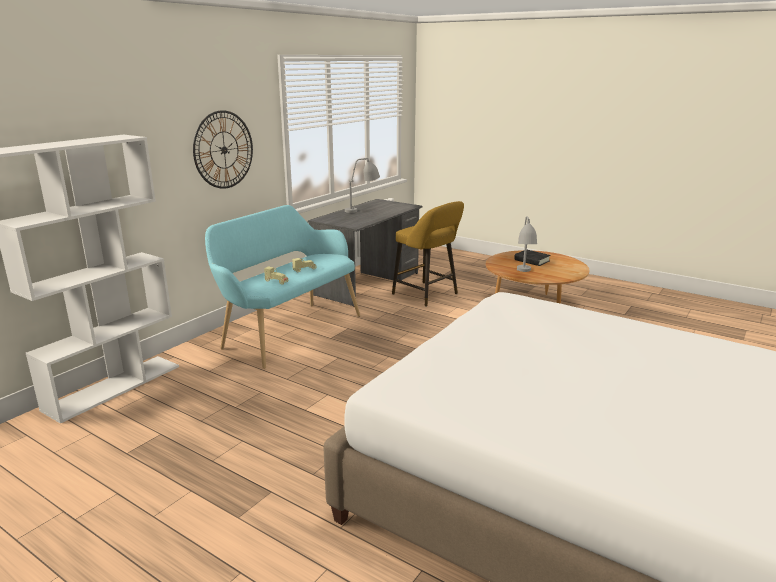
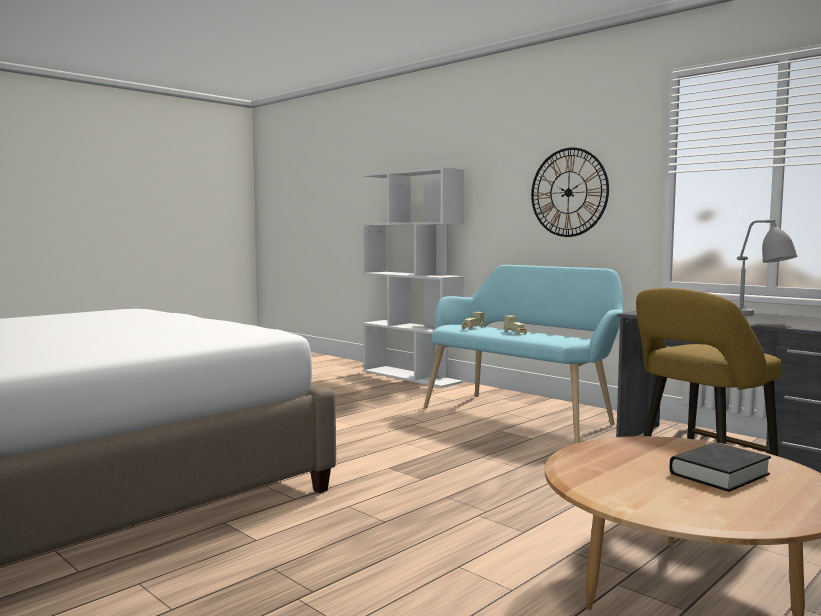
camera: 100 degrees right, 15 degrees down
grey table lamp [517,216,537,272] -> none

